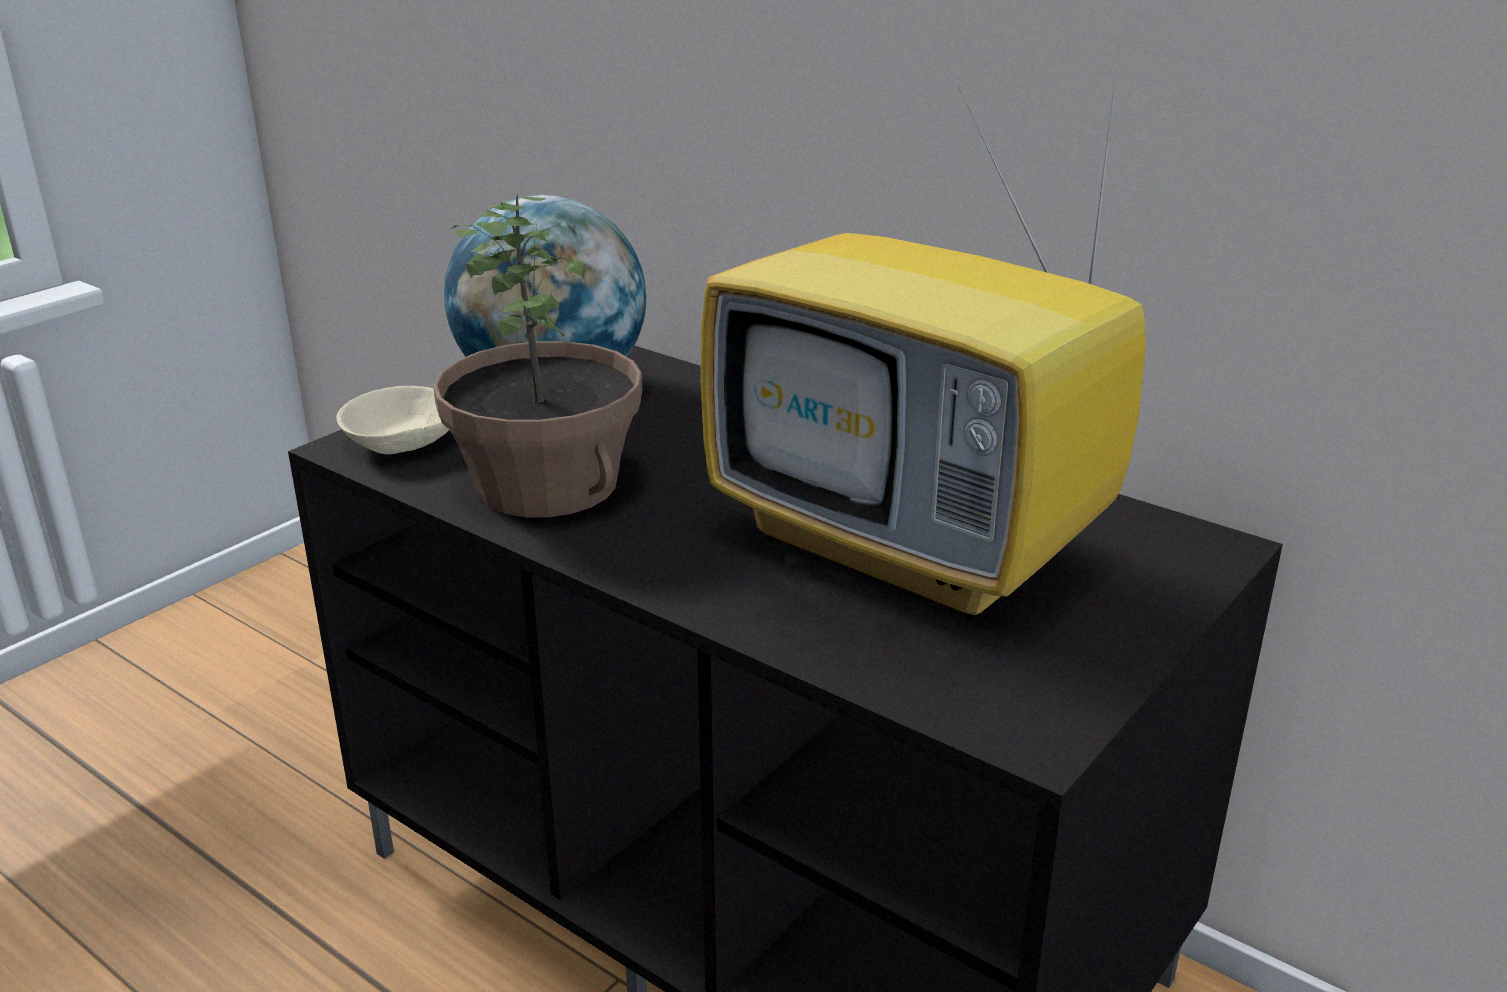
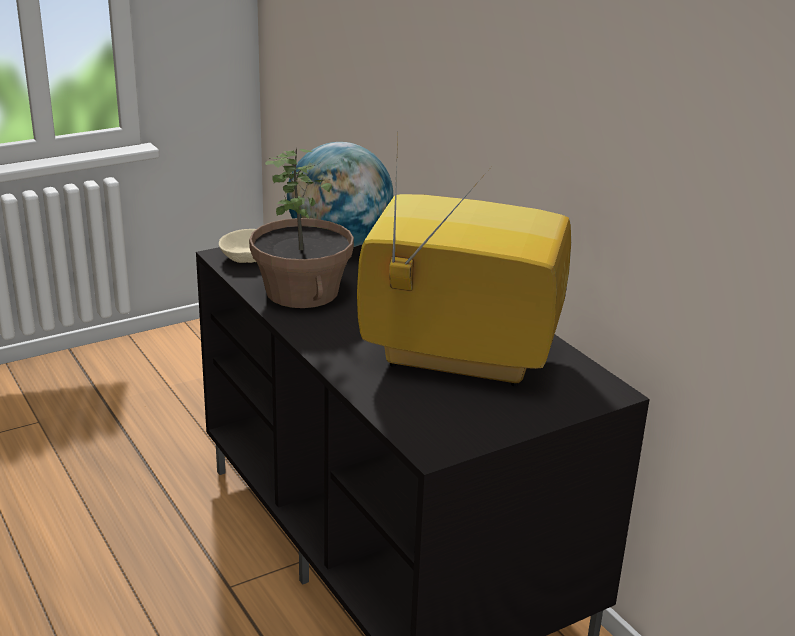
camera: 20 degrees right, 0 degrees up
television [701,41,1146,621] -> television turned 135 degrees clockwise [357,140,571,387]

